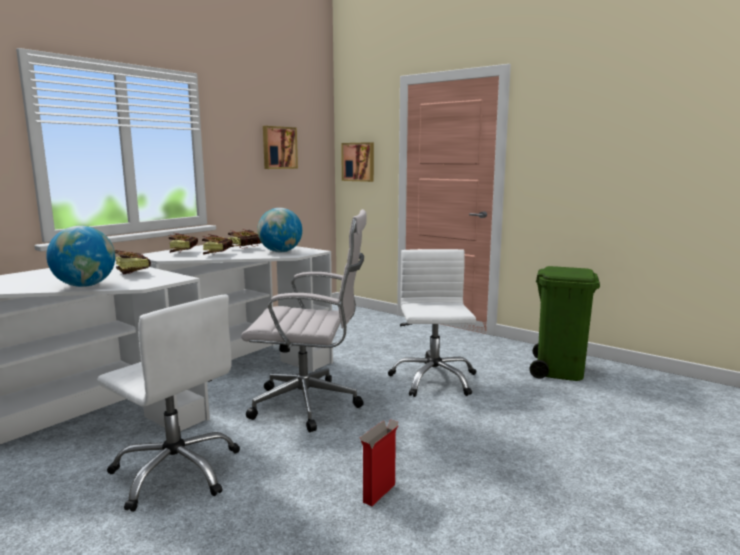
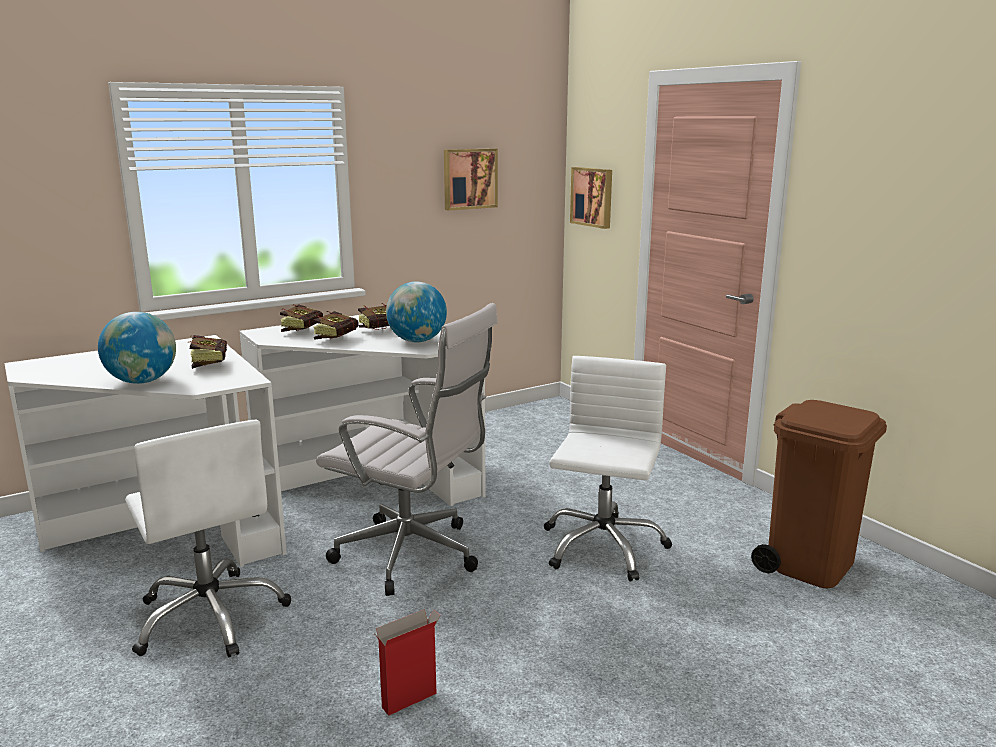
camera: 20 degrees right, 5 degrees up
green trash can [530,266,600,381] -> brown trash can [751,400,887,588]

